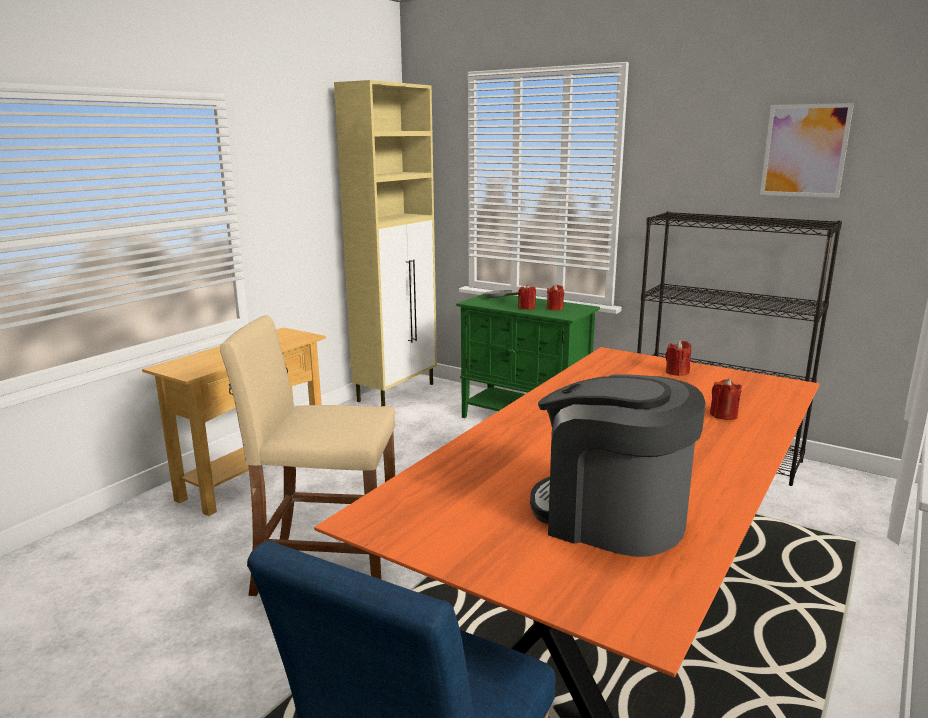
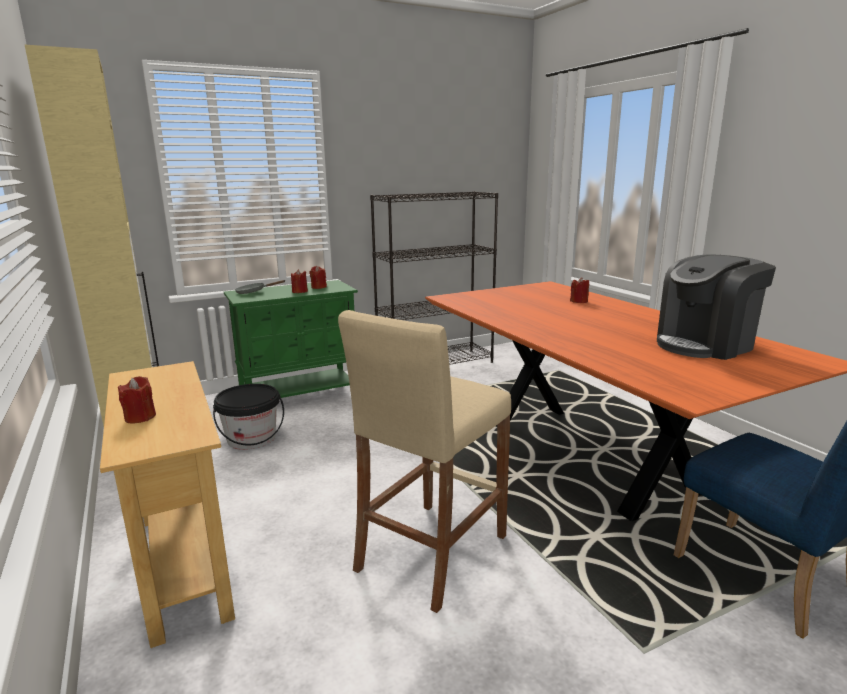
camera: 60 degrees left, 0 degrees up
red candle [665,340,691,376] -> red candle moved to [118,376,156,423]
picture [760,103,854,198] -> none
none -> black bucket [213,384,284,450]

